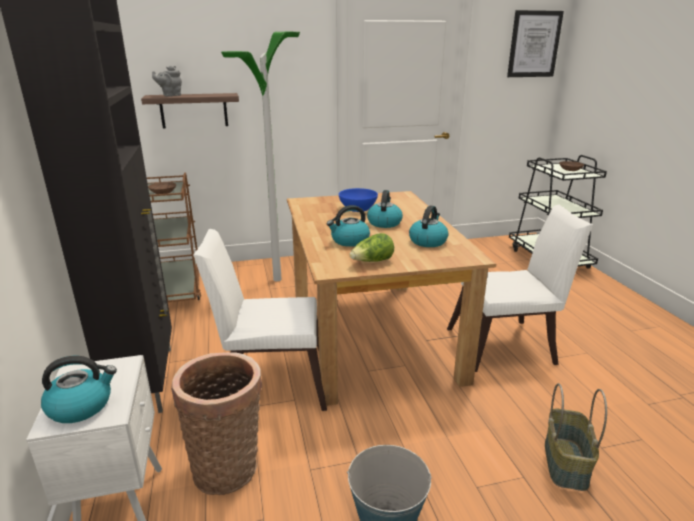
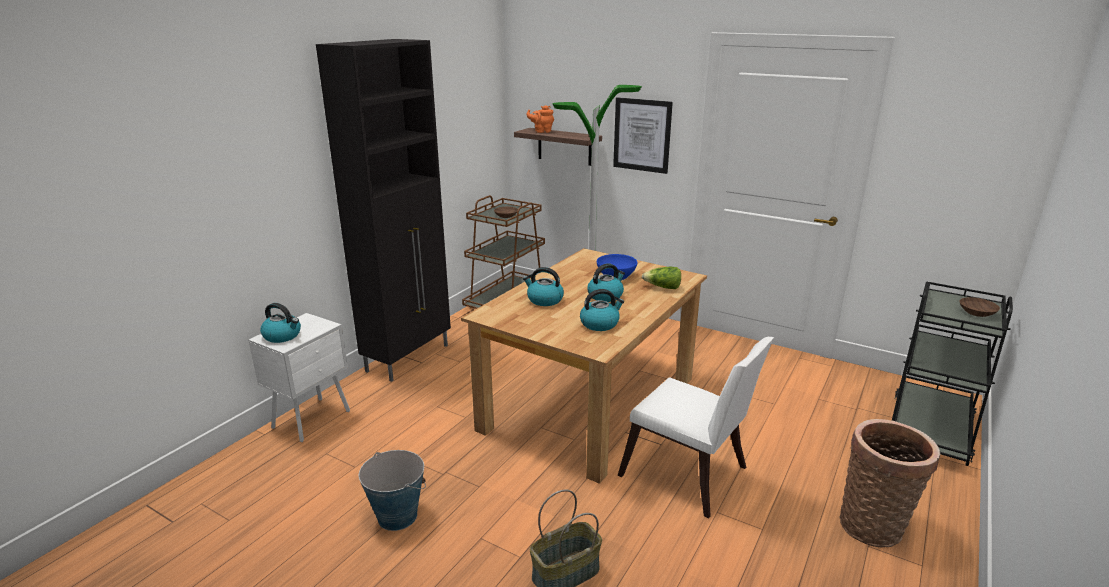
camera: 45 degrees right, 0 degrees up
grey teapot [152,66,182,97] -> orange teapot [526,105,554,133]
basket [171,352,262,495] -> basket moved to [840,419,940,548]
white chair [193,229,327,411] -> none
lettuce [350,233,394,262] -> lettuce moved to [642,267,681,289]
picture [507,10,564,77] -> picture moved to [613,97,673,174]

